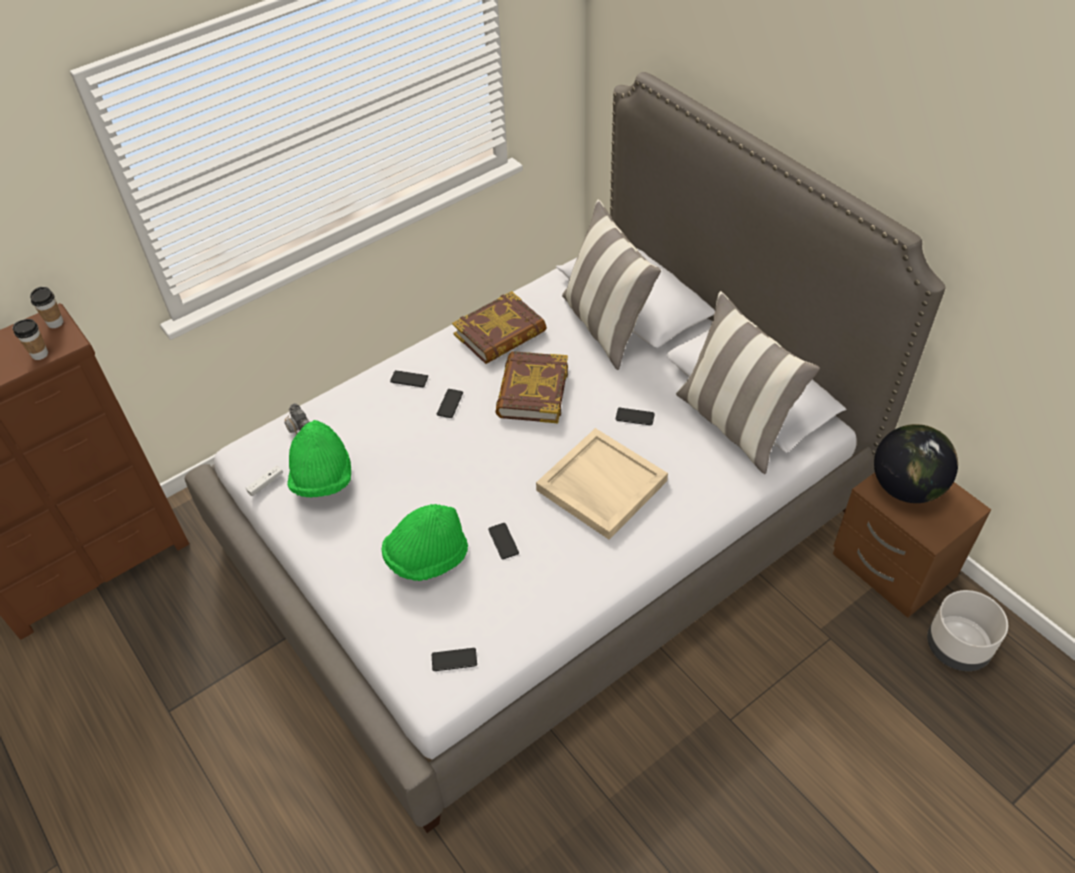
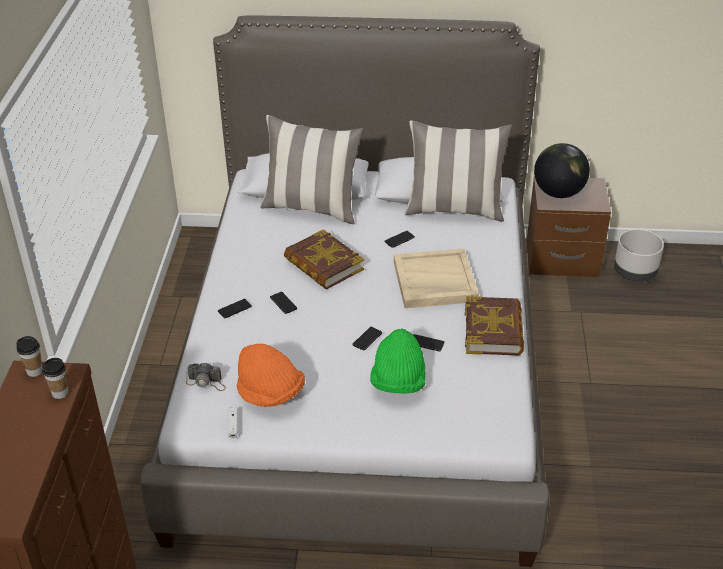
camera: 50 degrees left, 10 degrees down
green hat [288,420,351,497] -> orange hat [237,343,305,407]
phone [432,648,477,671] -> phone moved to [352,327,382,351]
book [452,291,547,364] -> book moved to [465,296,524,356]

